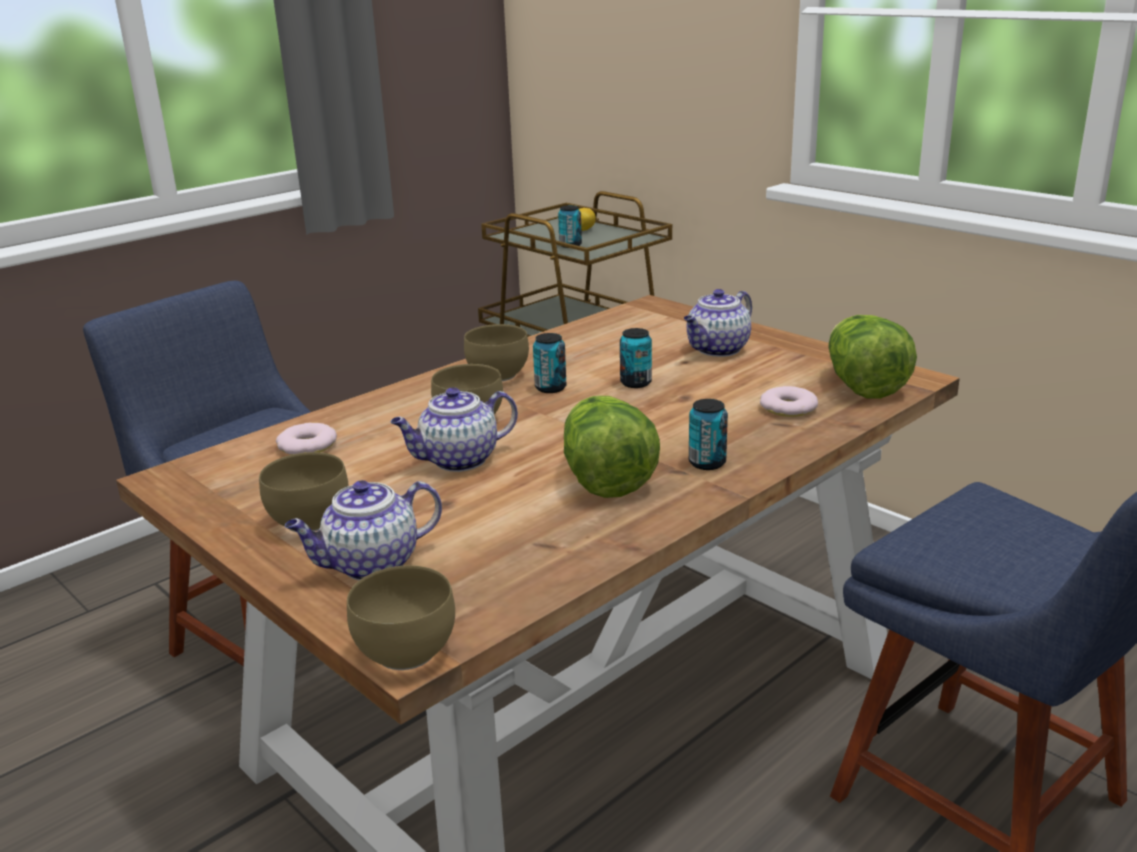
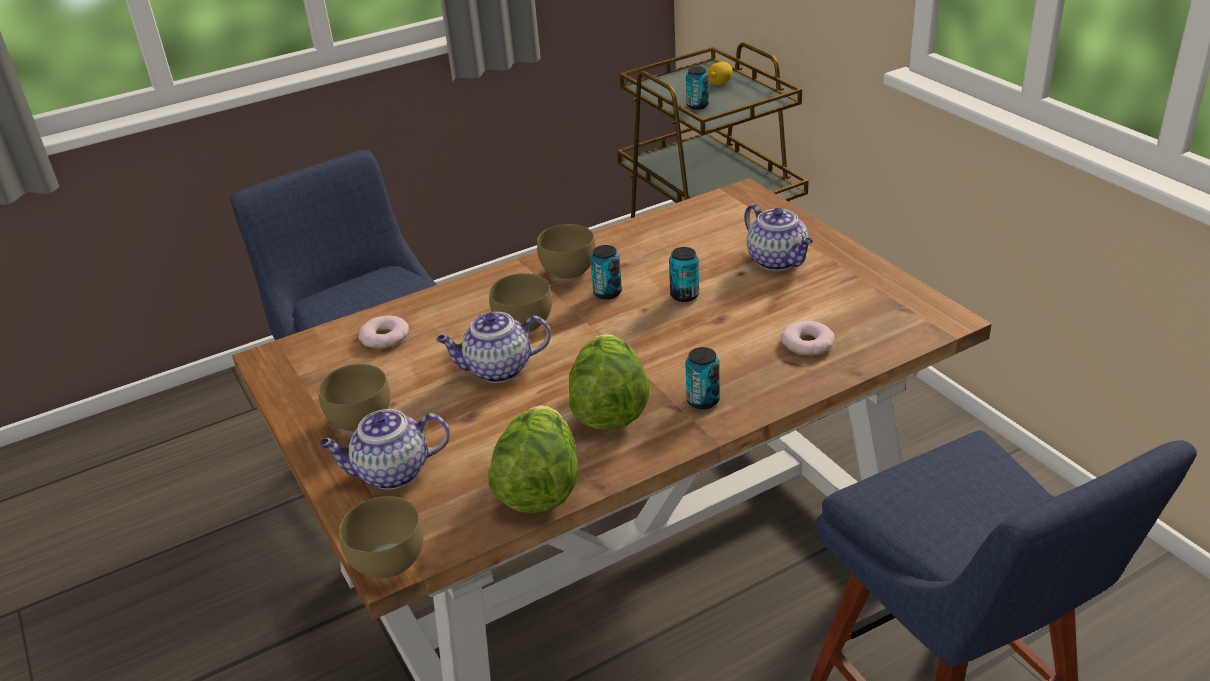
camera: 15 degrees right, 10 degrees up
teapot [684,289,752,357] -> teapot turned 90 degrees counterclockwise [744,204,813,271]
lettuce [829,315,917,399] -> lettuce moved to [488,405,578,513]

